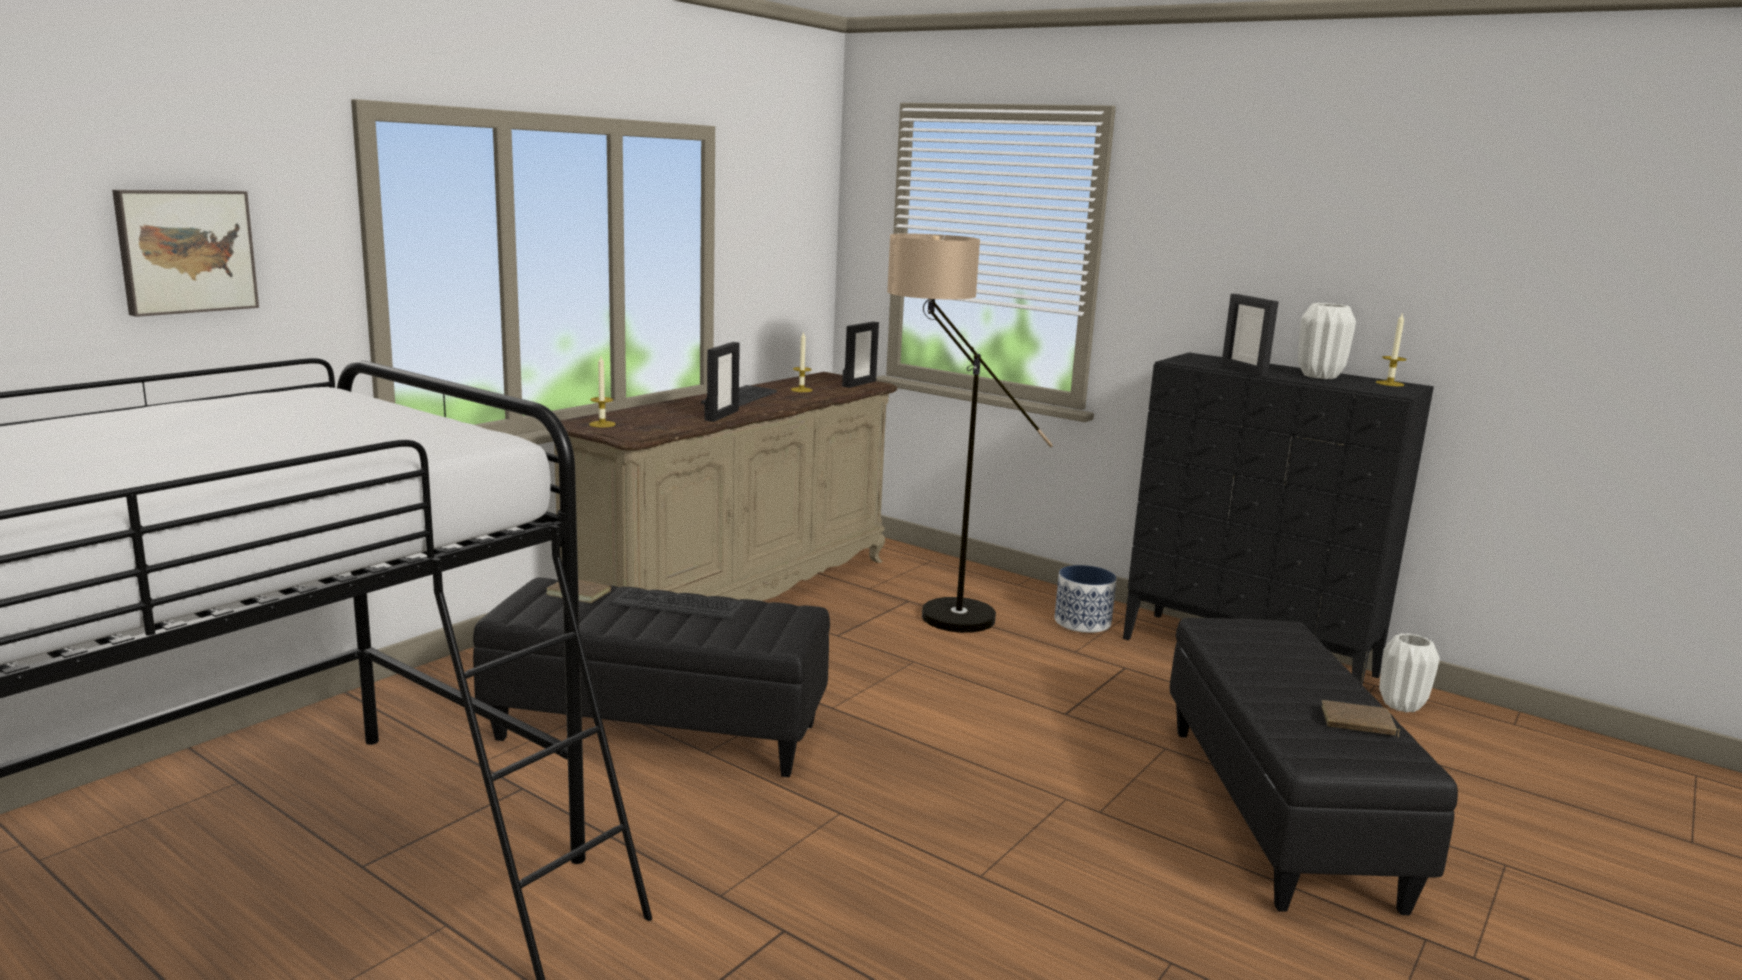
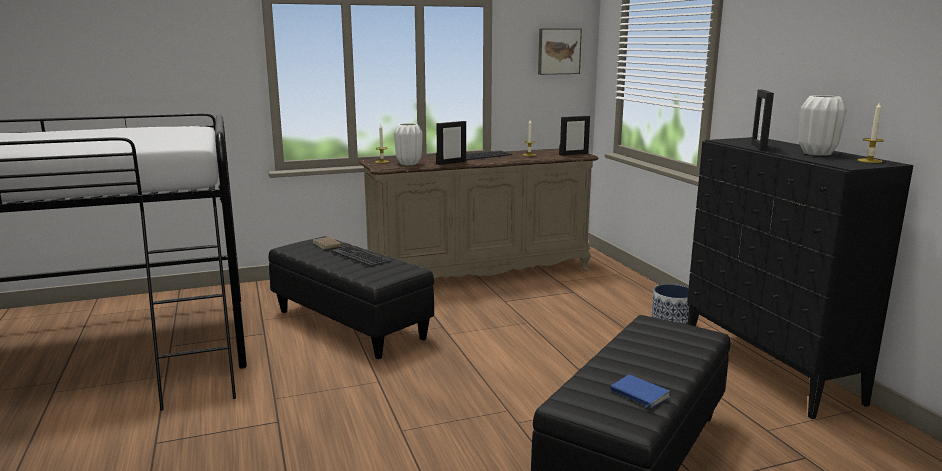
camera: 35 degrees right, 0 degrees up
picture [112,190,259,317] -> picture moved to [538,28,582,75]
floor lamp [887,233,1053,633] -> none
brown book [1322,700,1400,737] -> blue book [611,375,670,408]
white vase [1379,633,1440,712] -> white vase moved to [394,123,422,165]

